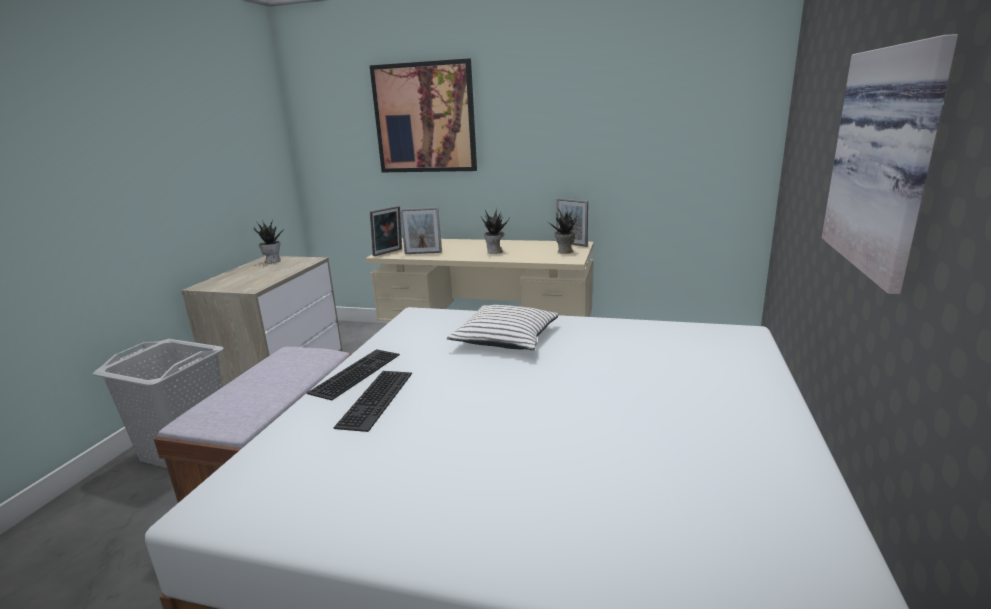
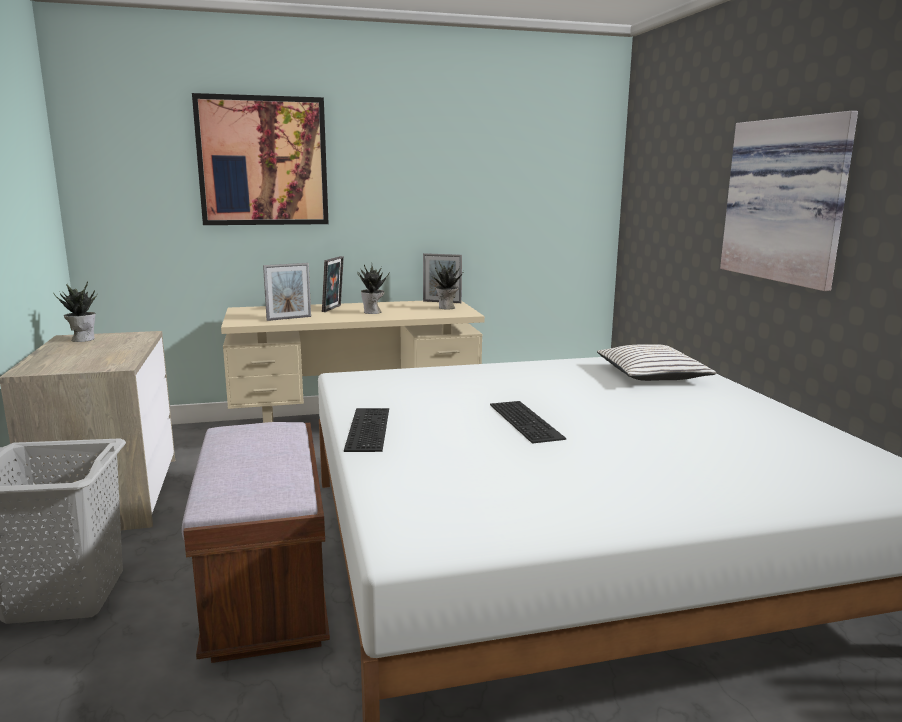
camera: 30 degrees left, 5 degrees down
keyboard [334,371,412,432] -> keyboard moved to [490,401,566,444]
picture frame [370,206,402,256] -> picture frame moved to [322,256,344,312]
white pillow [447,305,559,350] -> white pillow moved to [597,344,716,381]

